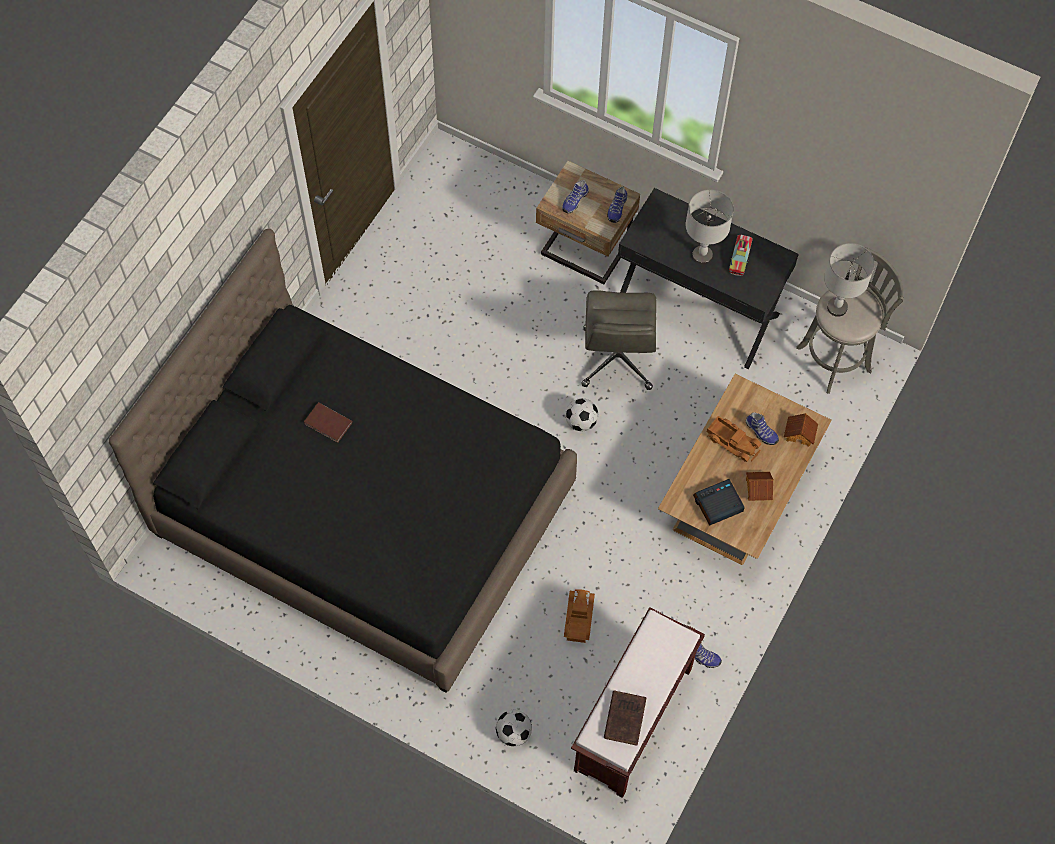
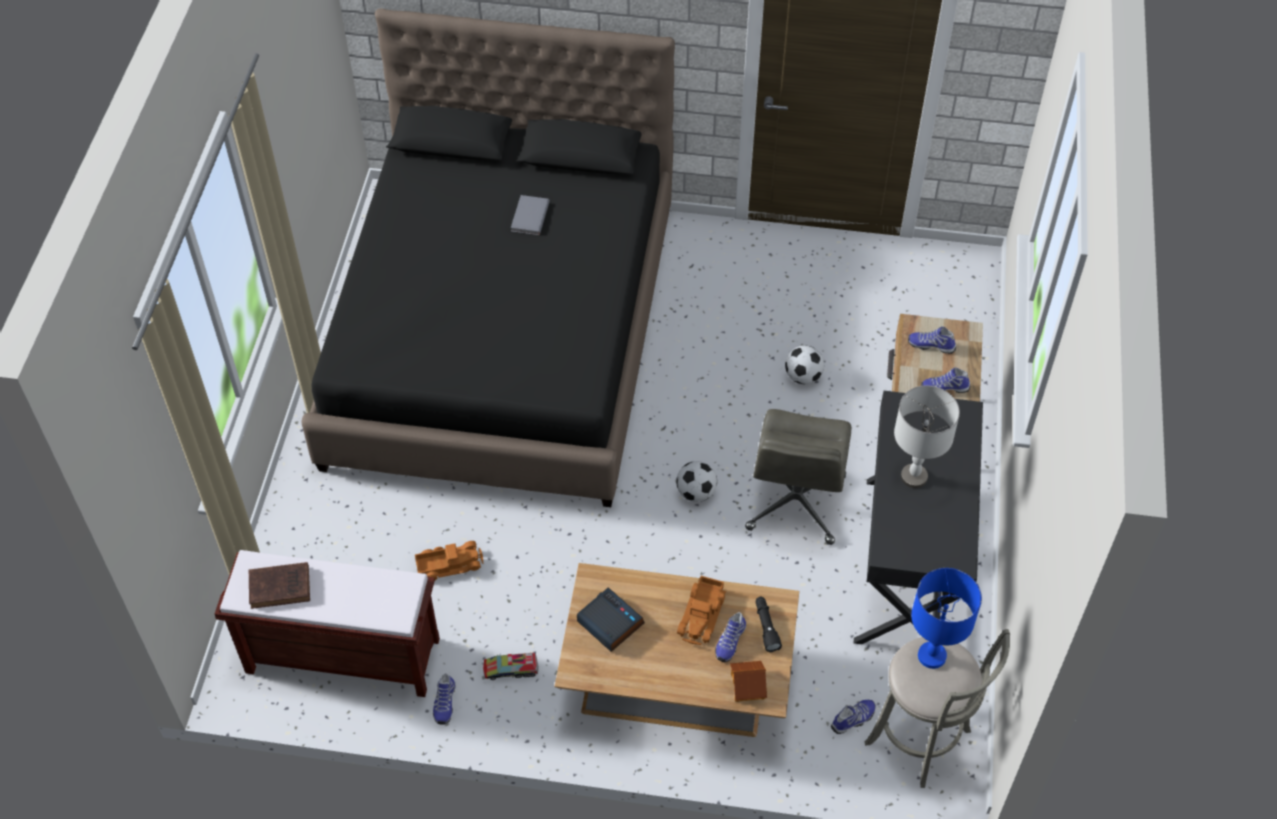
camera: 70 degrees right, 10 degrees down
brown book [304,402,353,443] -> grey book [511,195,550,235]
football [496,710,532,746] -> football moved to [785,345,824,384]
grey office chair [581,290,656,390] -> grey office chair turned 60 degrees counterclockwise [745,409,852,545]
toy truck [729,235,753,276] -> toy truck moved to [483,653,539,680]
toy house [746,472,774,501] -> none
grey table lamp [824,243,875,317] -> blue table lamp [911,568,982,669]
none -> black flashlight [756,597,782,652]
none -> shoe [831,700,876,734]

